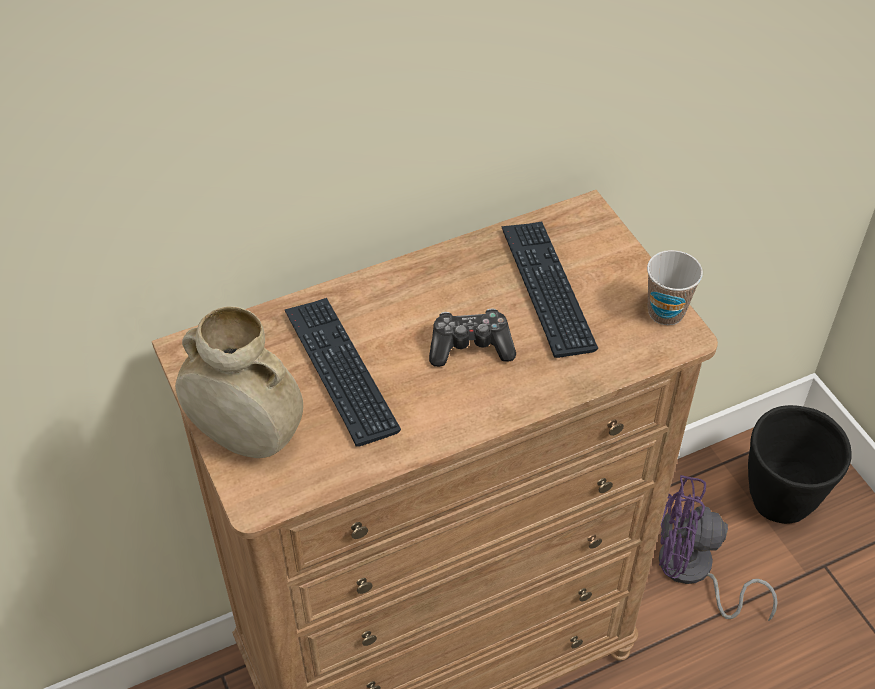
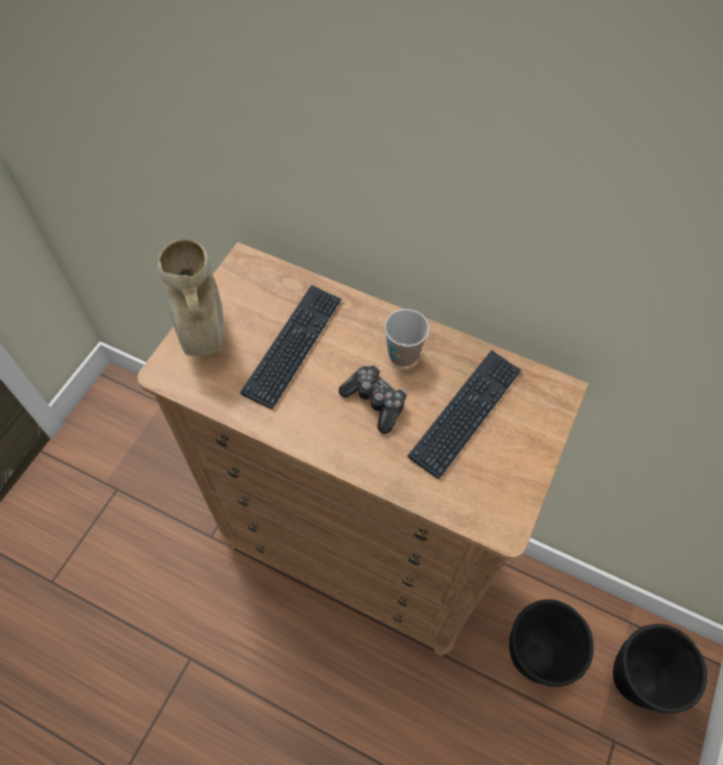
camera: 50 degrees right, 10 degrees up
cup [647,250,703,325] -> cup moved to [384,309,429,367]
purple fan [659,475,778,621] -> black planter [509,599,594,687]

